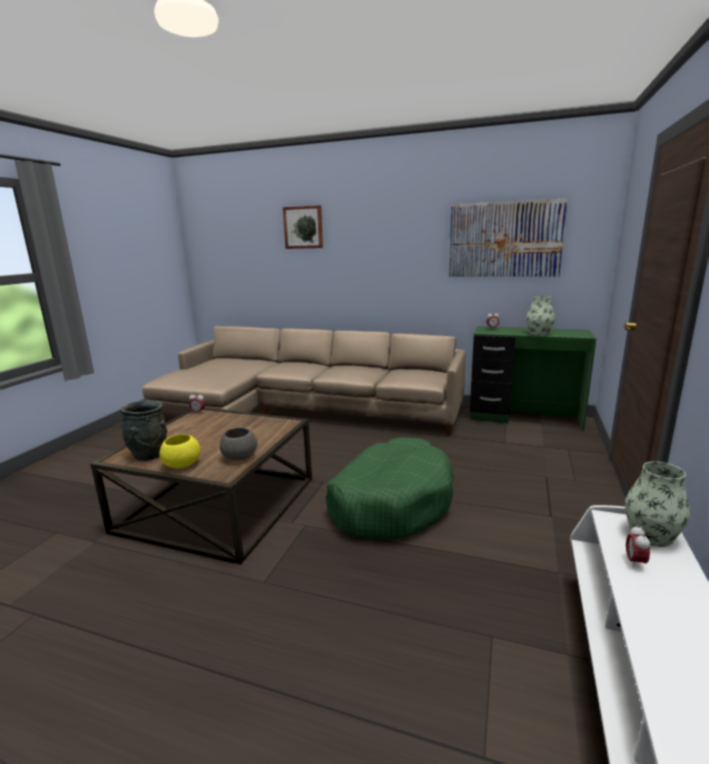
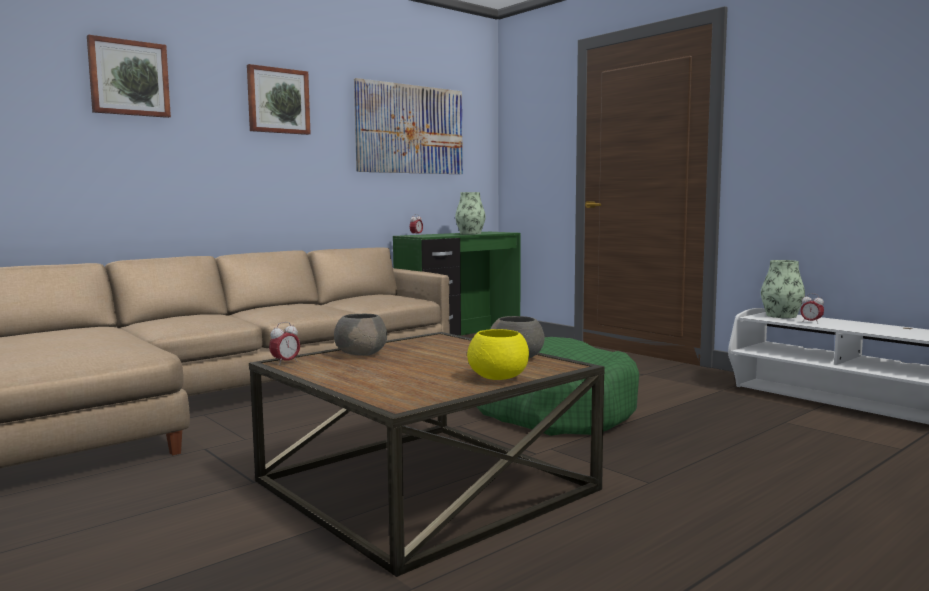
camera: 60 degrees left, 10 degrees down
grey vase [120,400,168,461] -> none
none -> picture [247,64,311,135]
none -> grey bowl [334,314,387,356]

